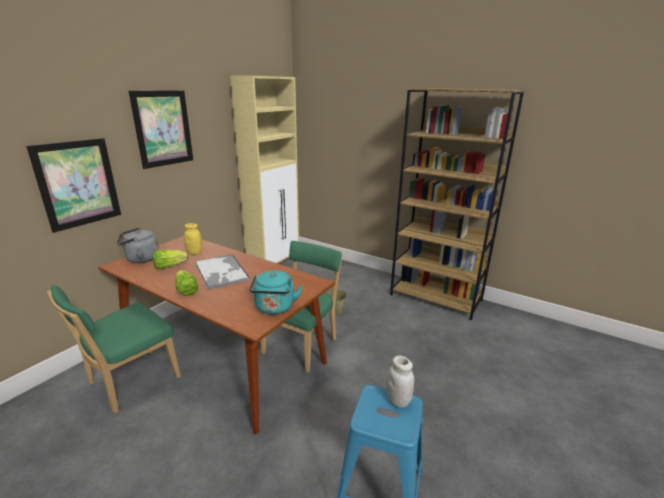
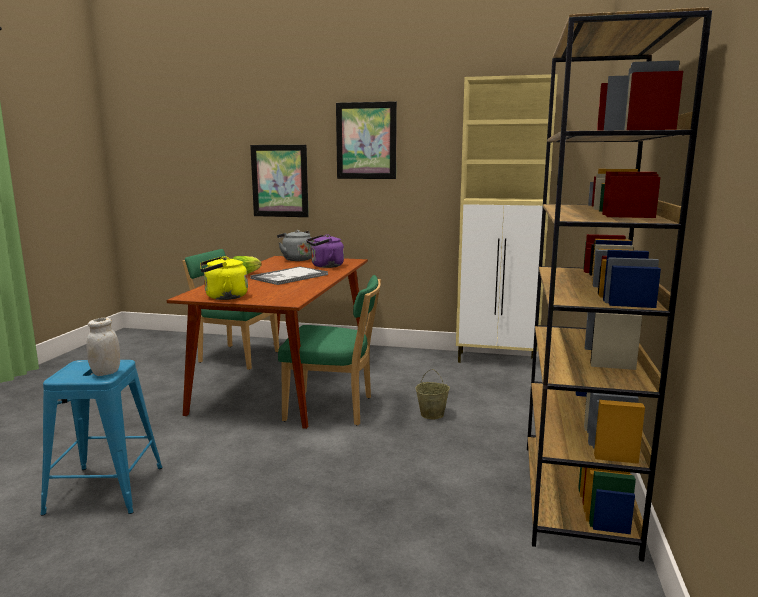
camera: 70 degrees right, 10 degrees down
lettuce [153,250,188,269] -> none
yellow jar [184,223,202,255] -> purple kettle [306,234,344,268]
turquoise kettle [249,270,303,314] -> yellow kettle [200,256,248,300]

